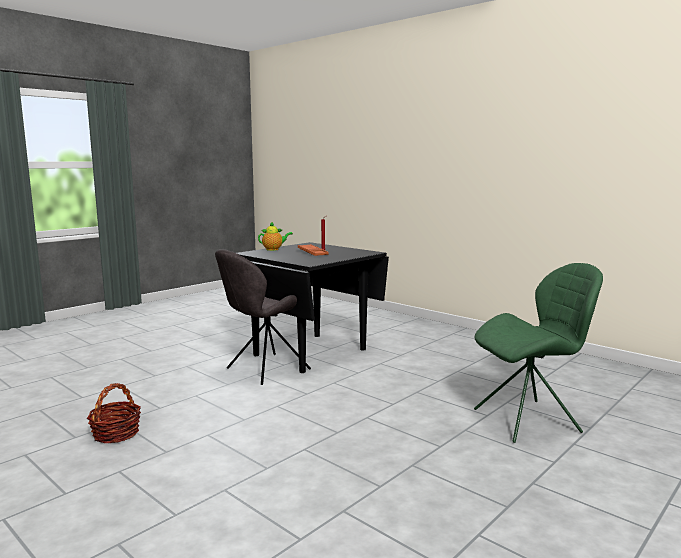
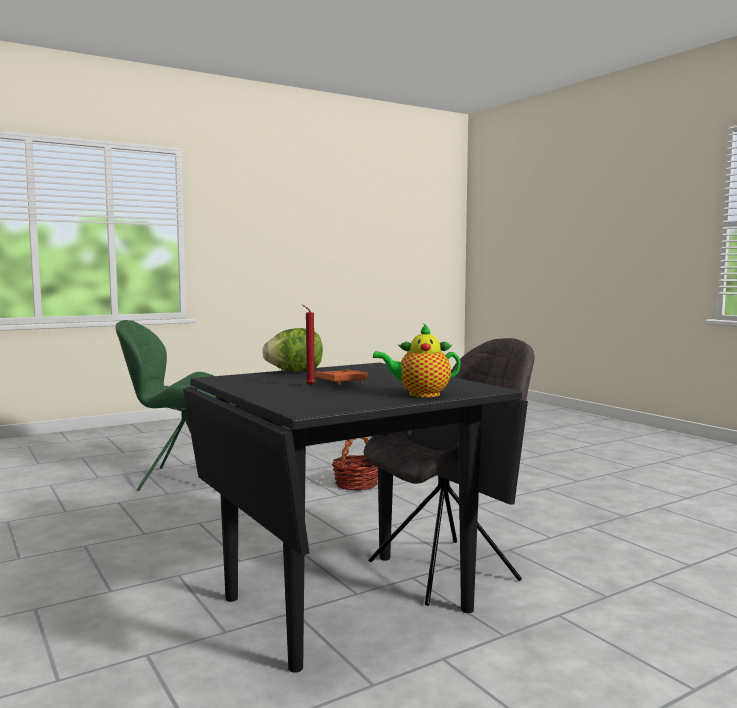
camera: 165 degrees left, 5 degrees down
basket [87,383,141,443] -> basket moved to [332,437,378,490]
none -> lettuce [262,328,323,372]

